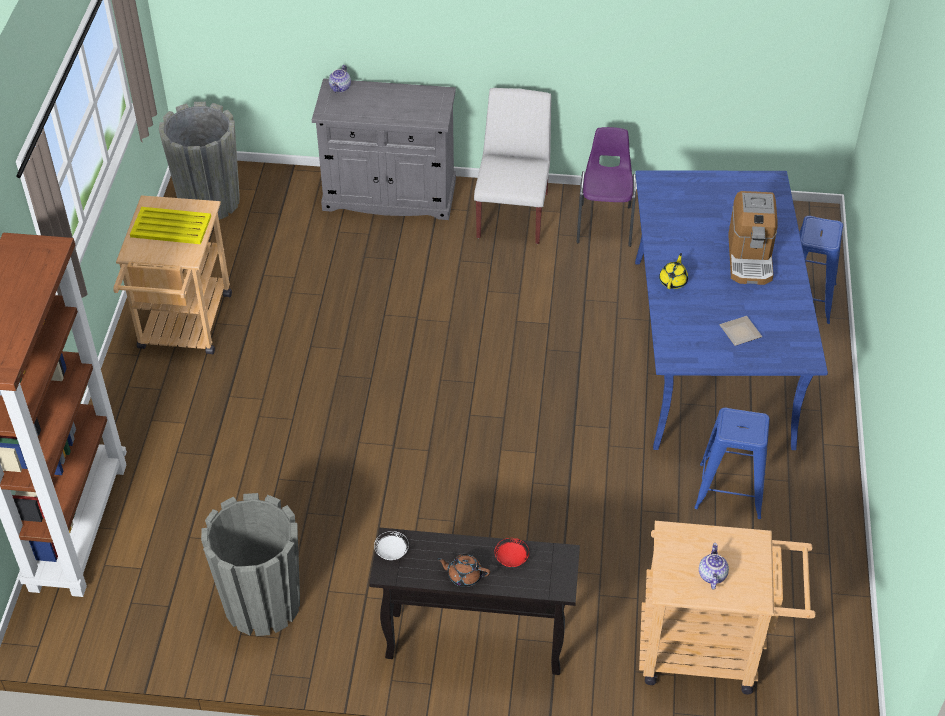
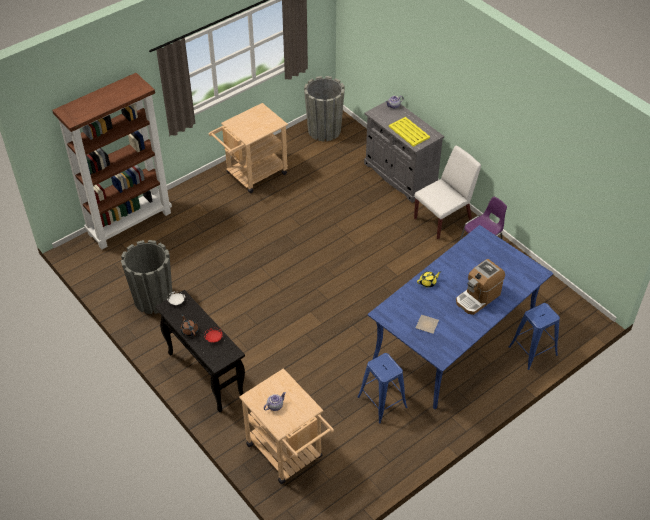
camera: 45 degrees right, 0 degrees up
yellow tray [130,207,211,244] -> yellow tray moved to [389,117,430,147]

